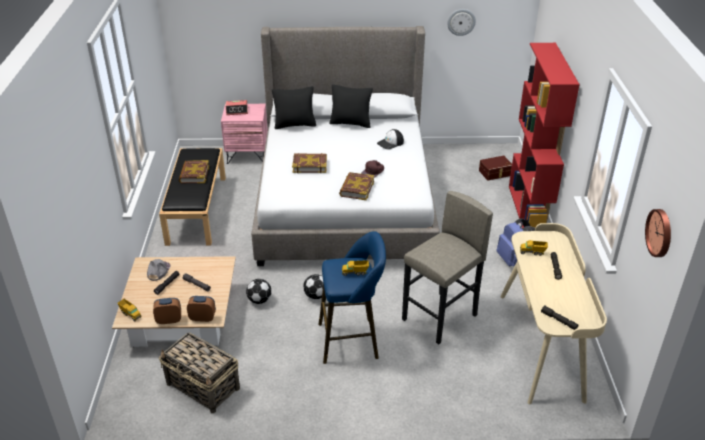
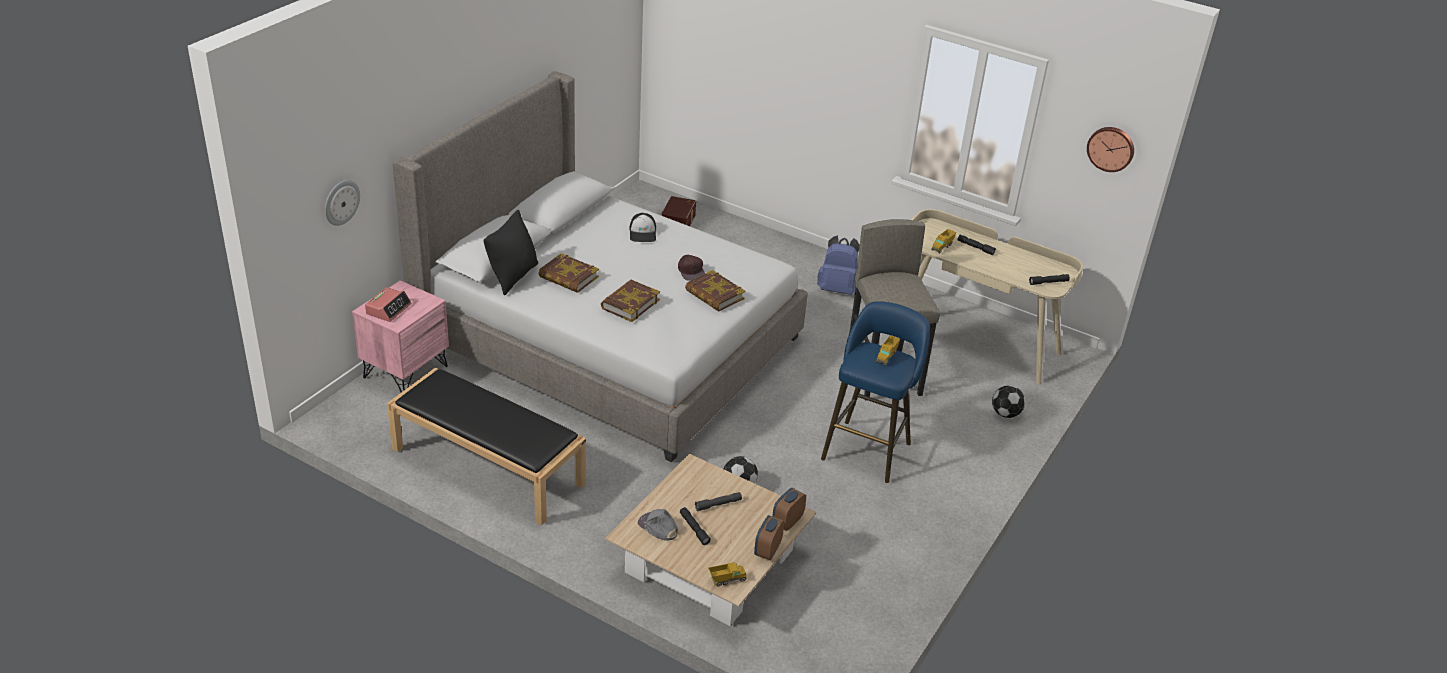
camera: 60 degrees left, 0 degrees up
basket [159,332,240,413] -> none
book [179,160,209,183] -> book moved to [539,253,599,293]
football [303,274,323,299] -> football moved to [992,385,1025,418]
black pillow [330,85,373,128] -> none
wall clock [447,9,476,36] -> wall clock moved to [325,180,360,226]
red bookcase [509,43,580,228] -> none

